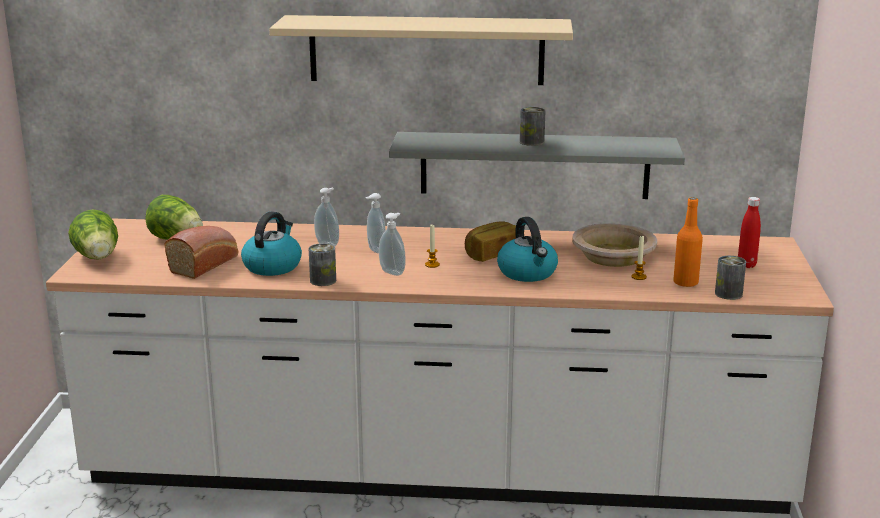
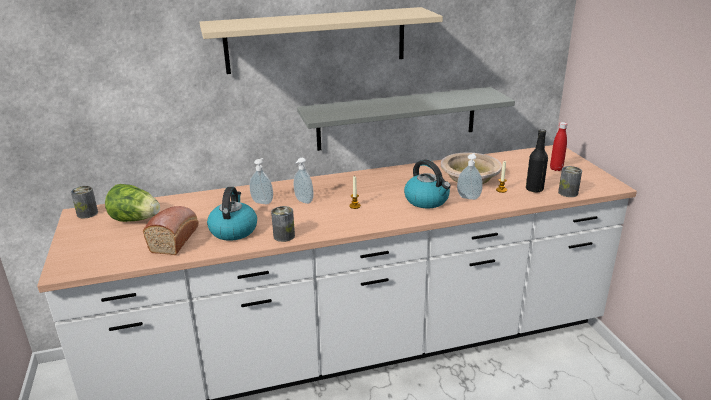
camera: 20 degrees left, 5 degrees up
lettuce [68,209,118,260] -> none
soap dispenser [379,213,406,276] -> soap dispenser moved to [457,153,483,200]
bread [465,221,516,262] -> none
can [520,107,546,146] -> can moved to [71,186,98,219]
orange bottle [673,197,703,287] -> black bottle [526,129,548,192]

